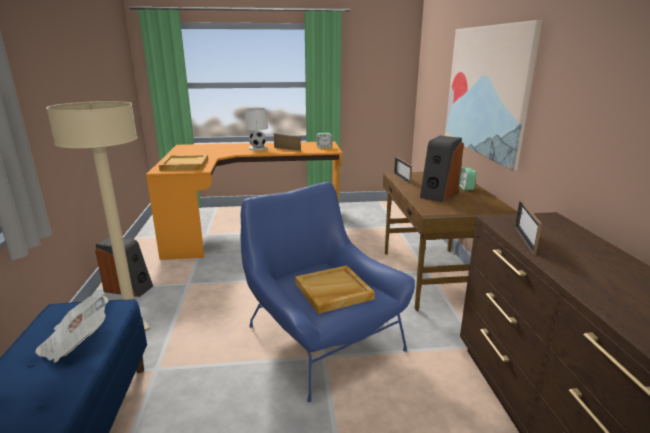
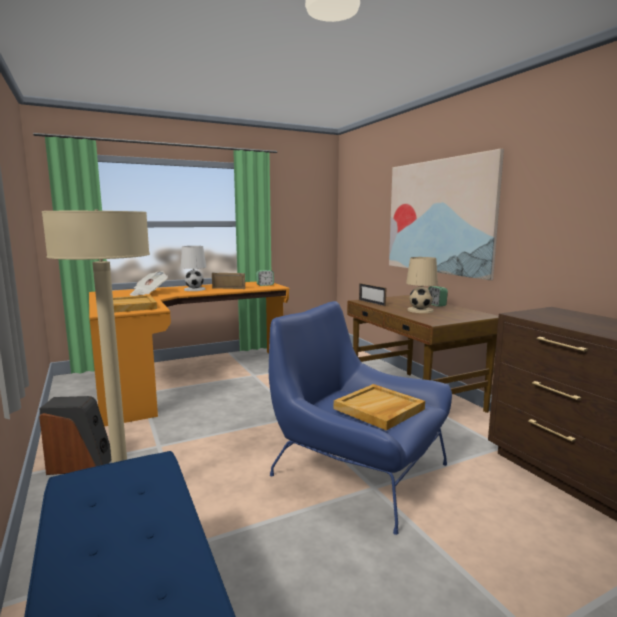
camera: 20 degrees left, 10 degrees down
newspaper [35,296,109,363] -> newspaper moved to [130,271,168,296]
speaker [420,136,464,202] -> beige table lamp [406,257,438,313]
picture frame [515,200,542,254] -> none

